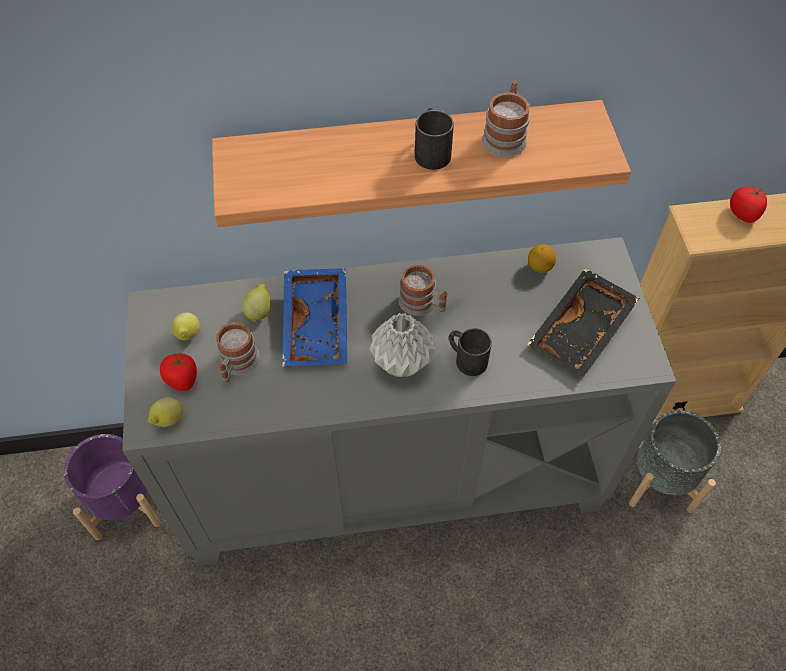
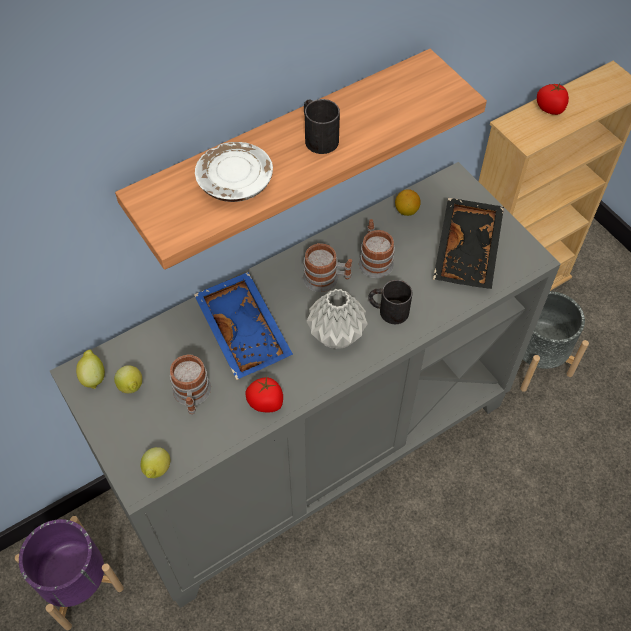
camera: 25 degrees left, 0 degrees up
tomato [160,354,197,391] -> tomato moved to [245,376,283,412]
lemon [243,284,271,323] -> lemon moved to [76,350,105,389]
mug [482,81,530,157] -> mug moved to [359,219,395,278]
none -> white plate [195,142,273,202]

